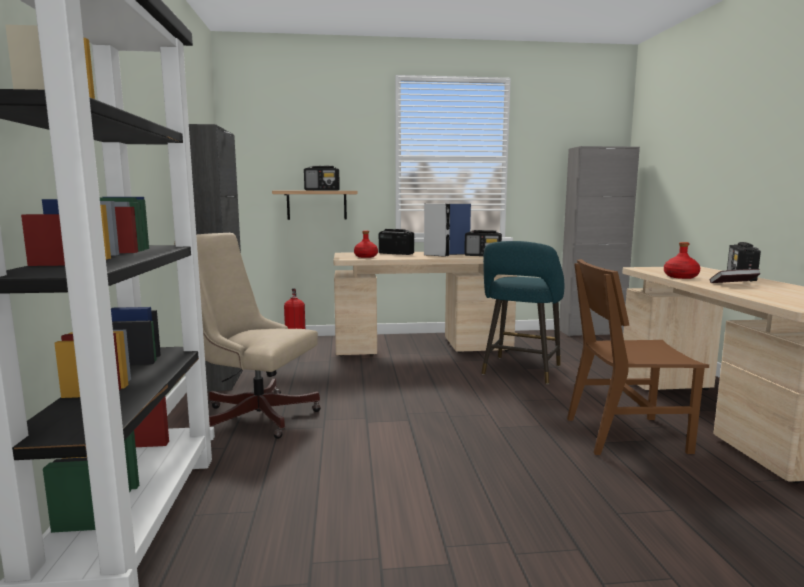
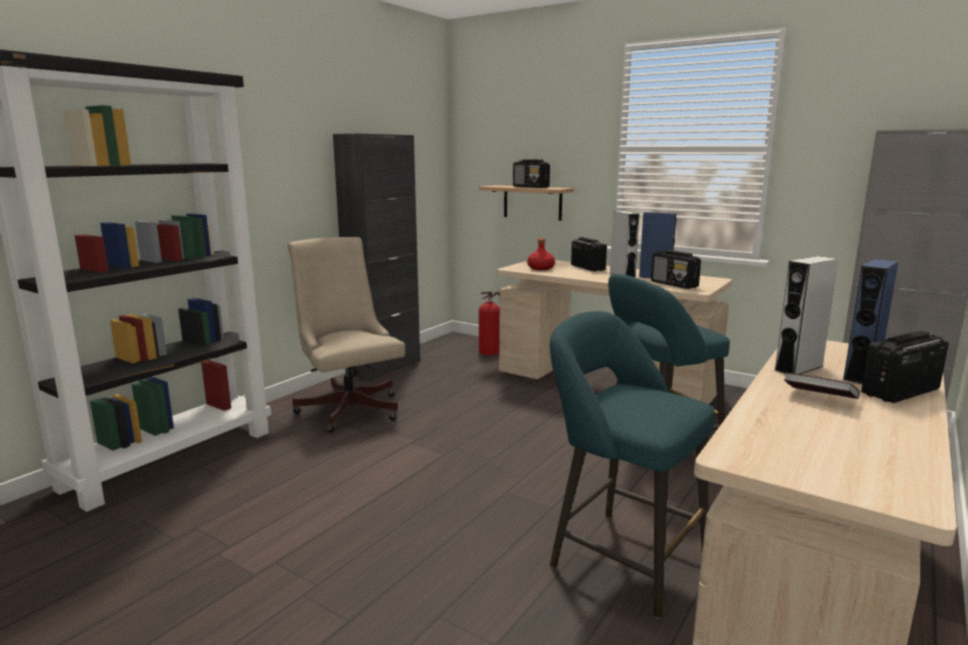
camera: 40 degrees right, 5 degrees up
brown chair [567,259,709,455] -> turquoise stool [550,311,714,619]
red bottle [664,242,700,279] -> grey speaker [774,256,839,374]
none -> blue speaker [843,259,899,384]

